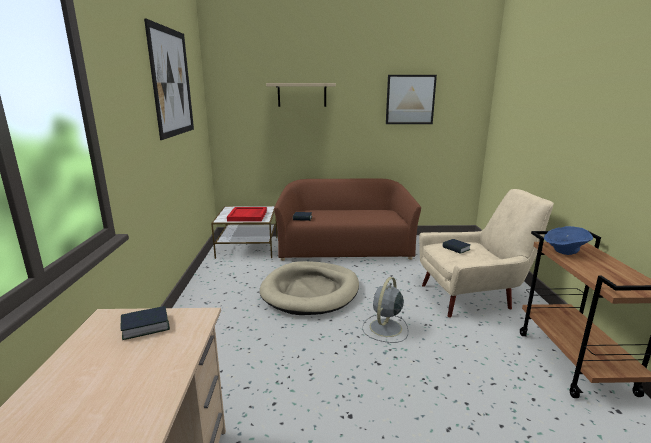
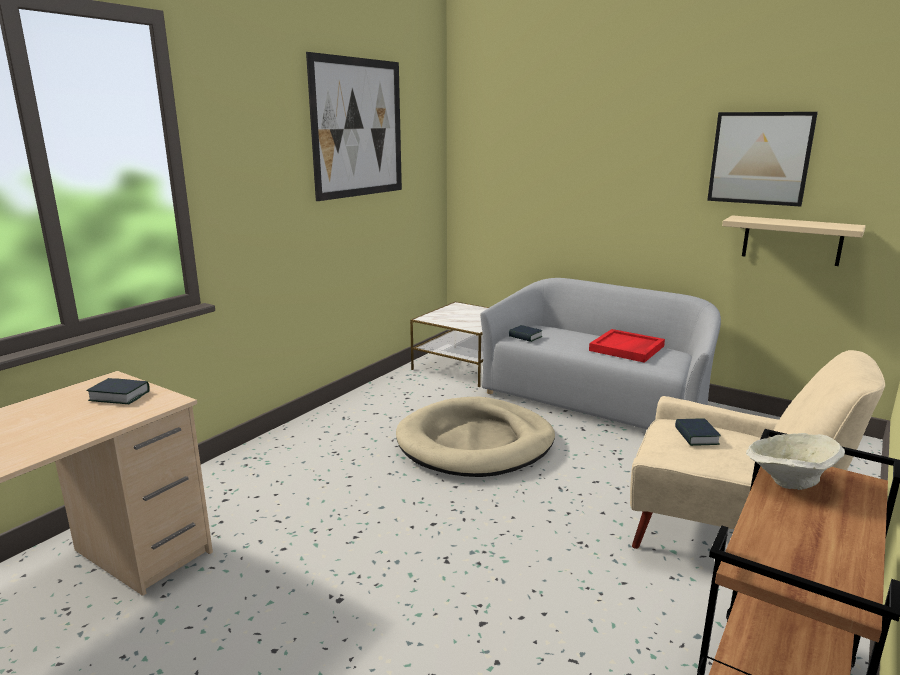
camera: 35 degrees right, 0 degrees up
red tray [227,207,267,222] -> red tray moved to [589,329,665,363]
beige shelf [266,83,336,107] -> beige shelf moved to [722,215,866,266]
brown sofa [274,178,421,261] -> grey sofa [480,278,721,429]
grey fan [362,277,408,343] -> none
blue bowl [544,226,593,255] -> beige bowl [746,433,845,490]

